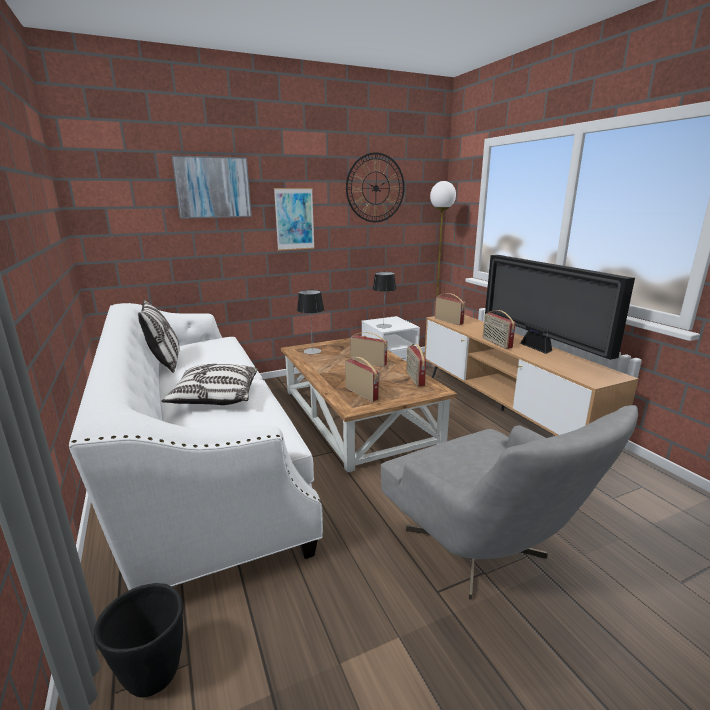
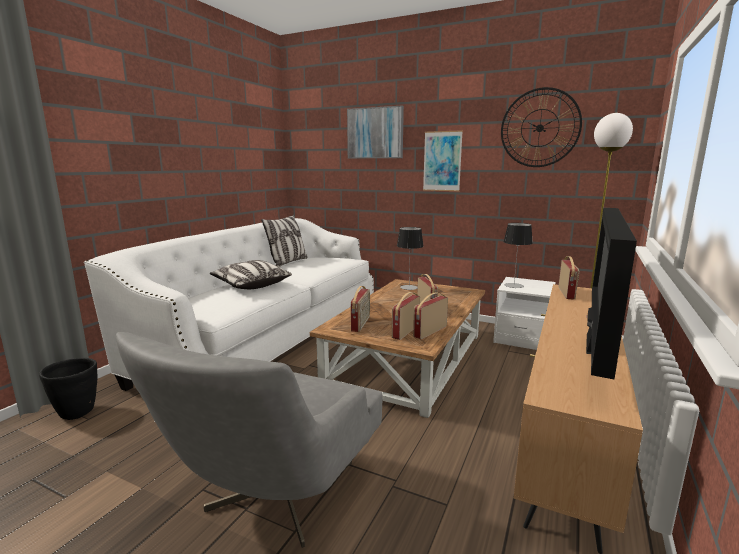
camera: 50 degrees right, 5 degrees down
radio [483,310,516,349] -> radio moved to [392,292,420,340]

